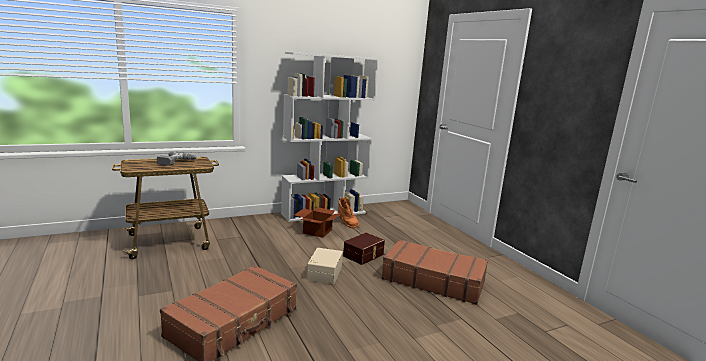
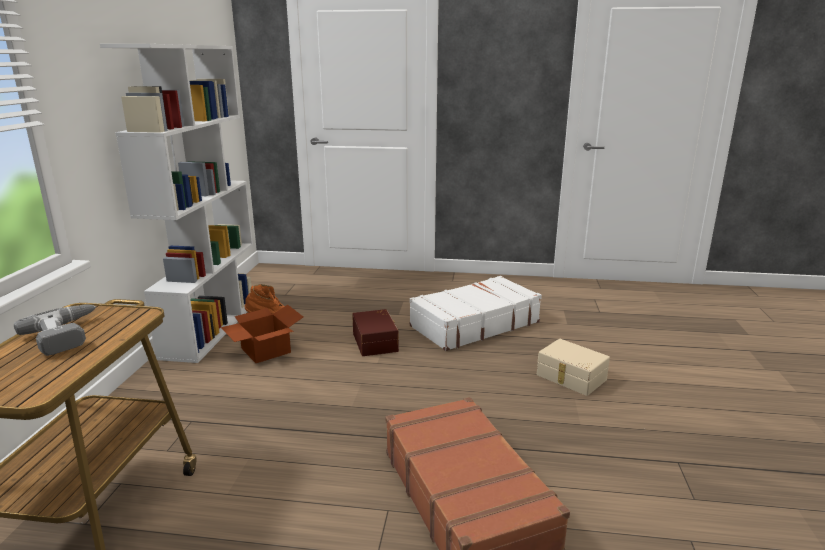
camera: 55 degrees left, 5 degrees up
beige storage box [307,248,343,284] -> beige storage box moved to [537,339,610,396]
brown suitcase [381,239,488,305] -> white suitcase [410,276,542,351]

